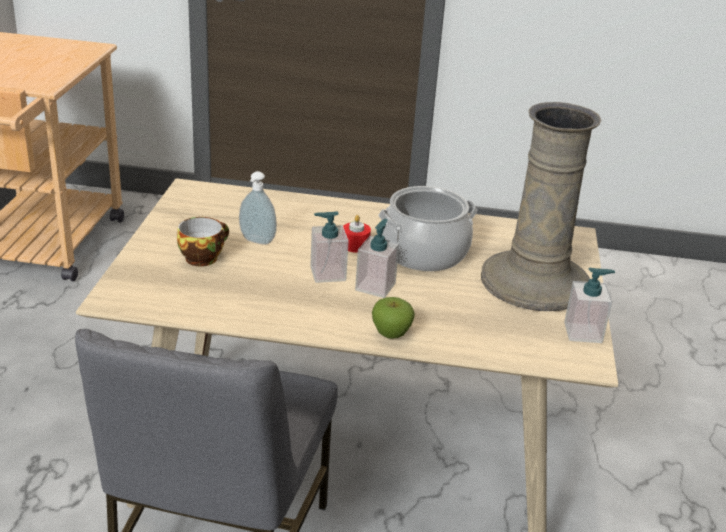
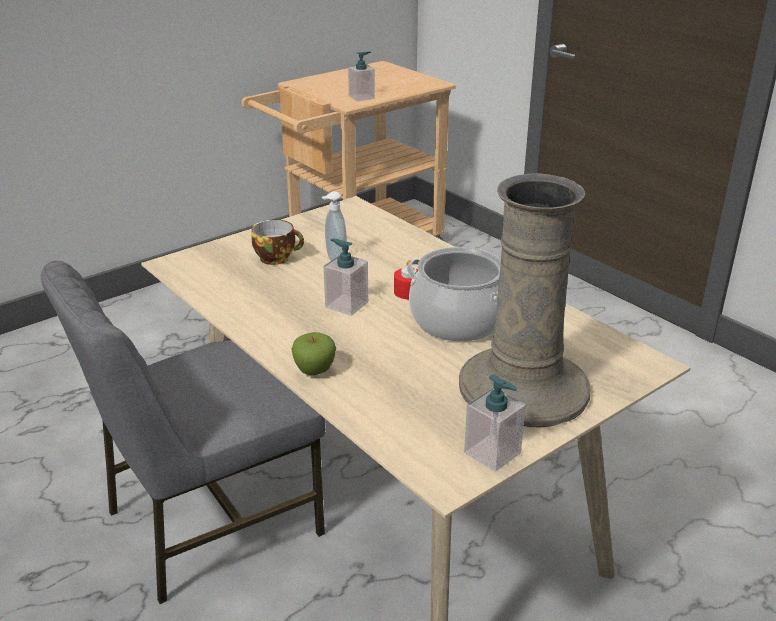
camera: 45 degrees right, 0 degrees up
soap dispenser [355,219,399,298] -> soap dispenser moved to [348,51,375,101]

